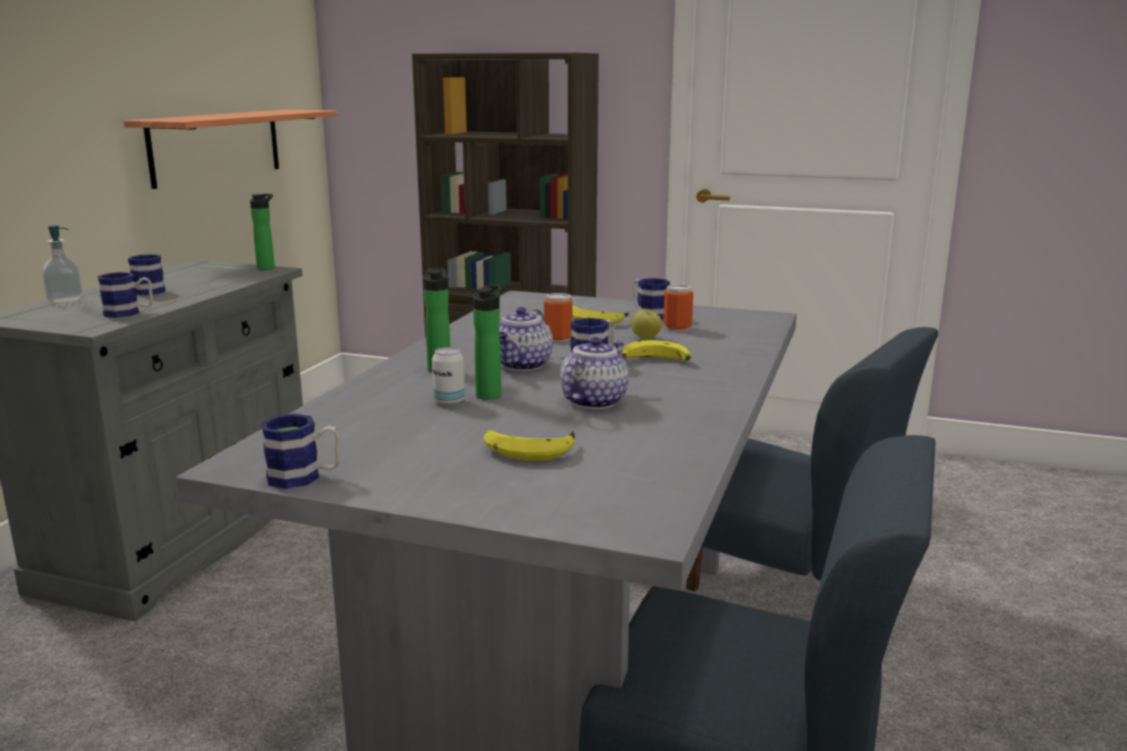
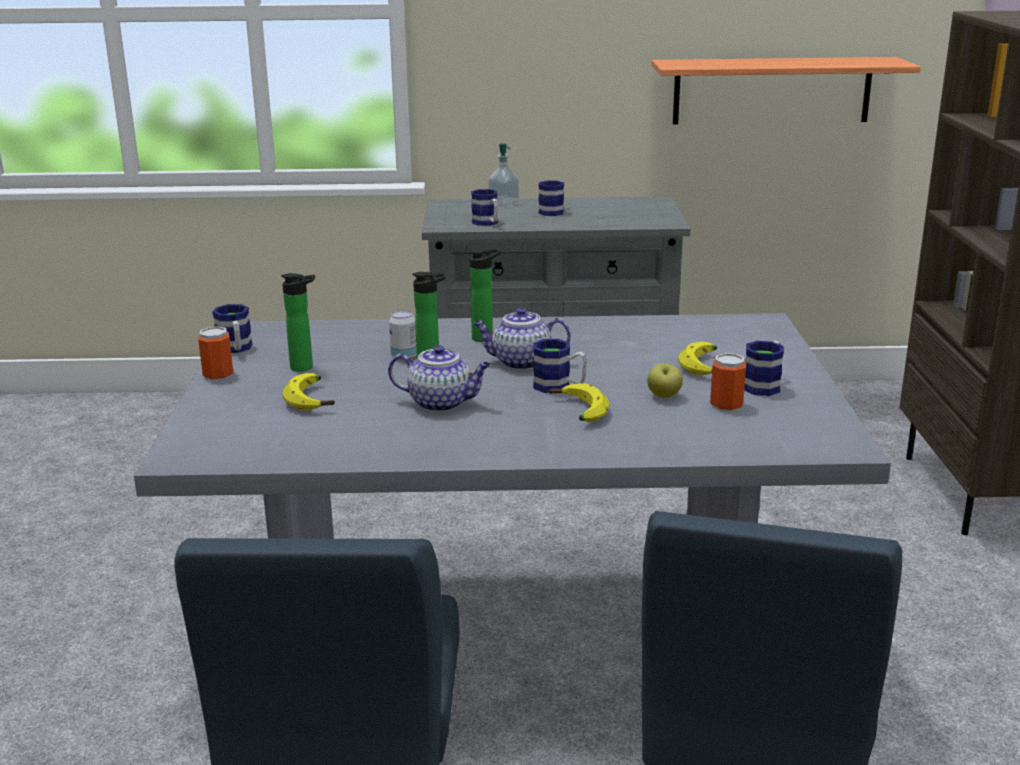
camera: 70 degrees right, 5 degrees up
bottle [250,194,275,270] -> bottle moved to [281,273,315,371]
can [544,293,573,342] -> can moved to [198,326,233,381]

